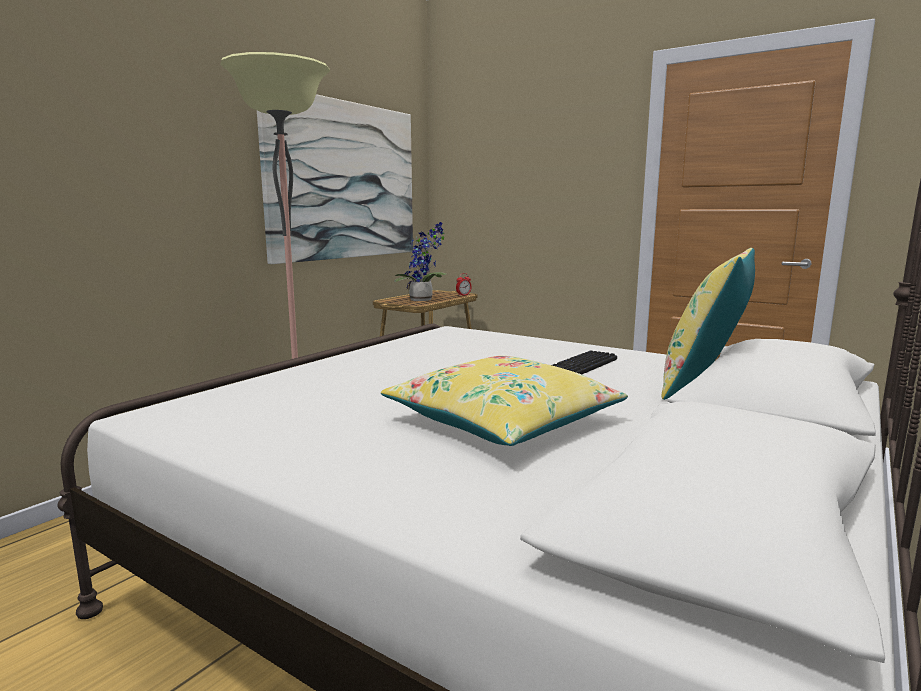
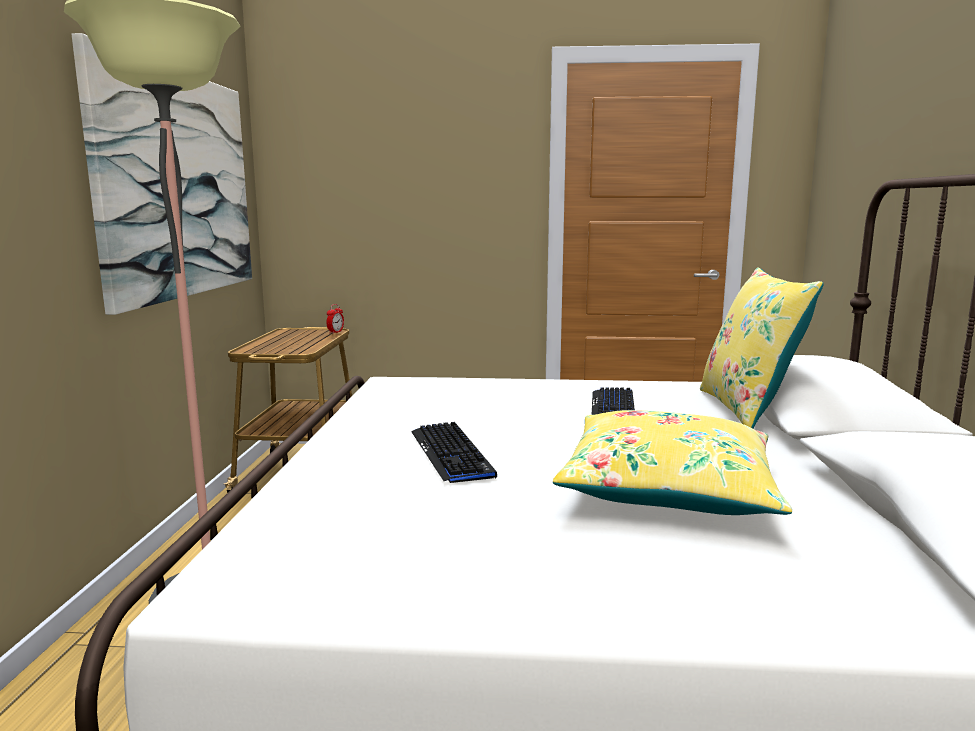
camera: 30 degrees left, 0 degrees up
potted plant [394,222,446,301] -> none
none -> keyboard [411,422,497,483]

